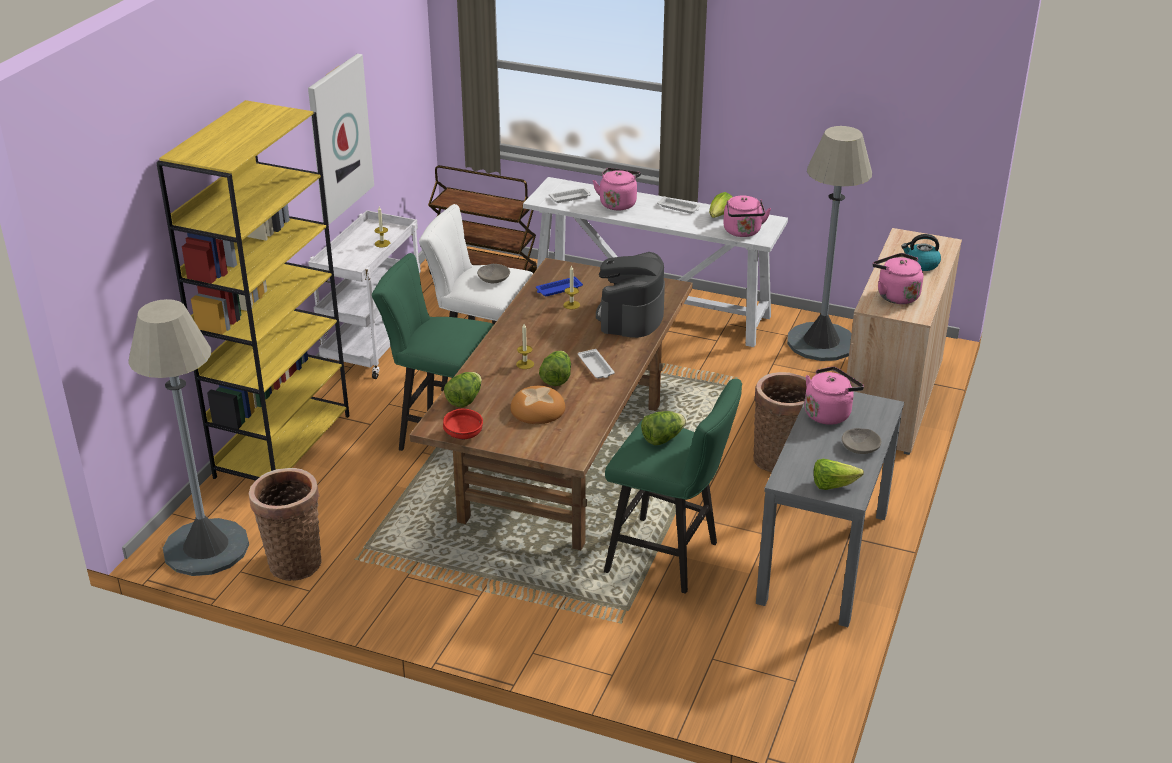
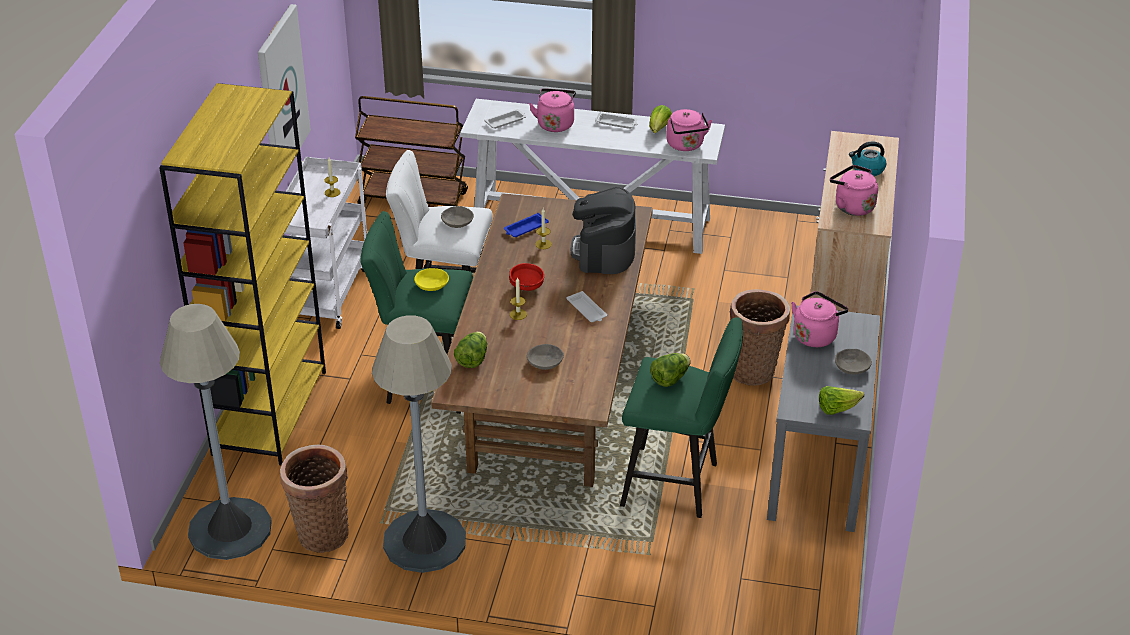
camera: 10 degrees left, 5 degrees up
red bowl [443,409,483,440] -> red bowl moved to [509,263,545,291]
bread [510,386,565,424] -> grey bowl [527,344,564,370]
lettuce [539,351,571,386] -> none
grey floor lamp [787,126,872,361] -> grey floor lamp moved to [372,315,466,573]
none -> yellow bowl [414,268,449,291]

